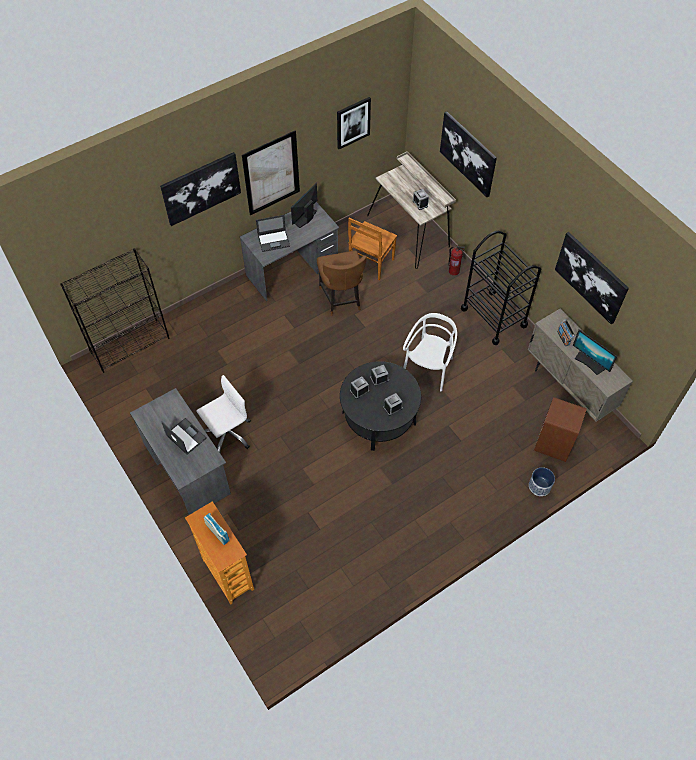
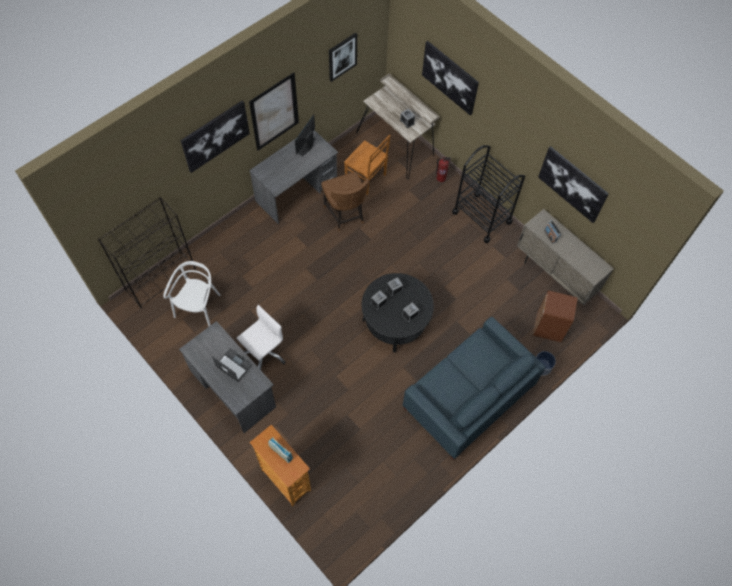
camera: 10 degrees left, 5 degrees up
laptop [256,215,290,252] -> none
brown chair [348,218,397,280] -> brown chair turned 75 degrees counterclockwise [344,135,390,195]
white chair [403,313,457,391] -> white chair moved to [163,261,221,326]
monitor [573,329,617,375] -> none
none -> blue sofa [403,317,545,460]

